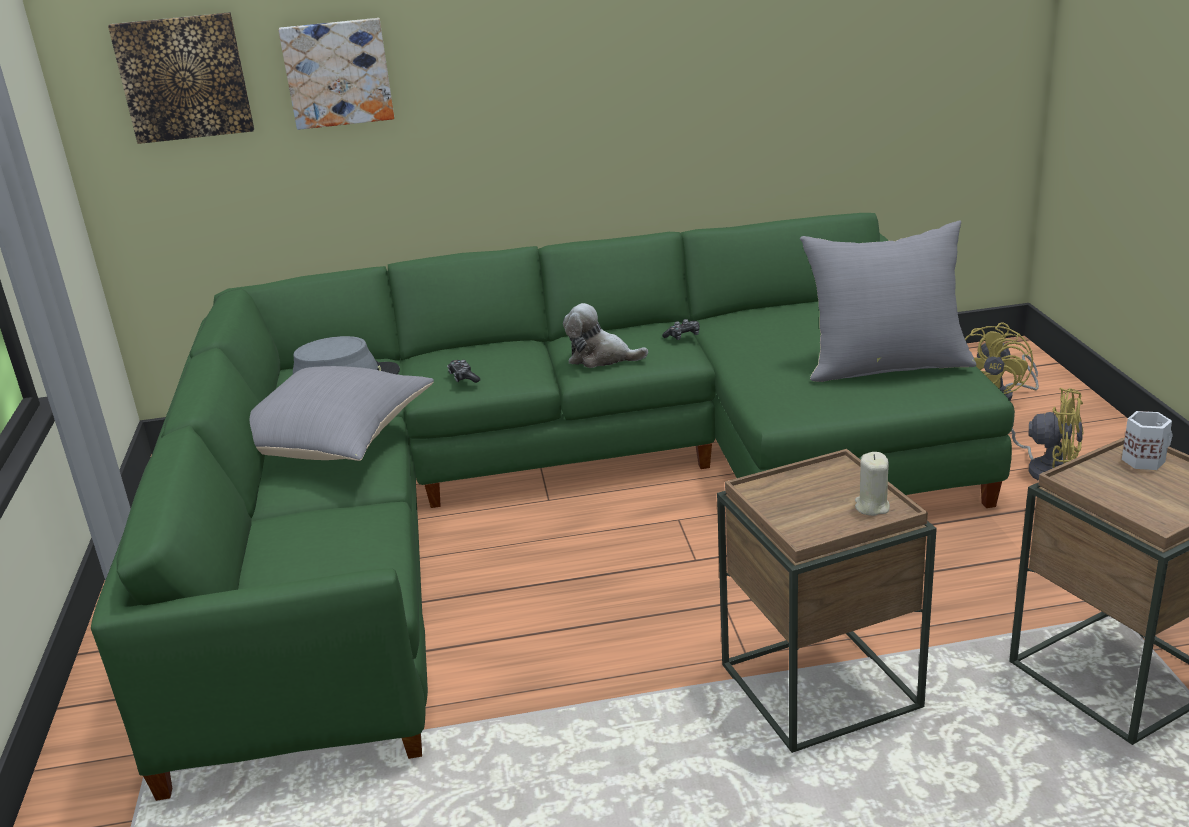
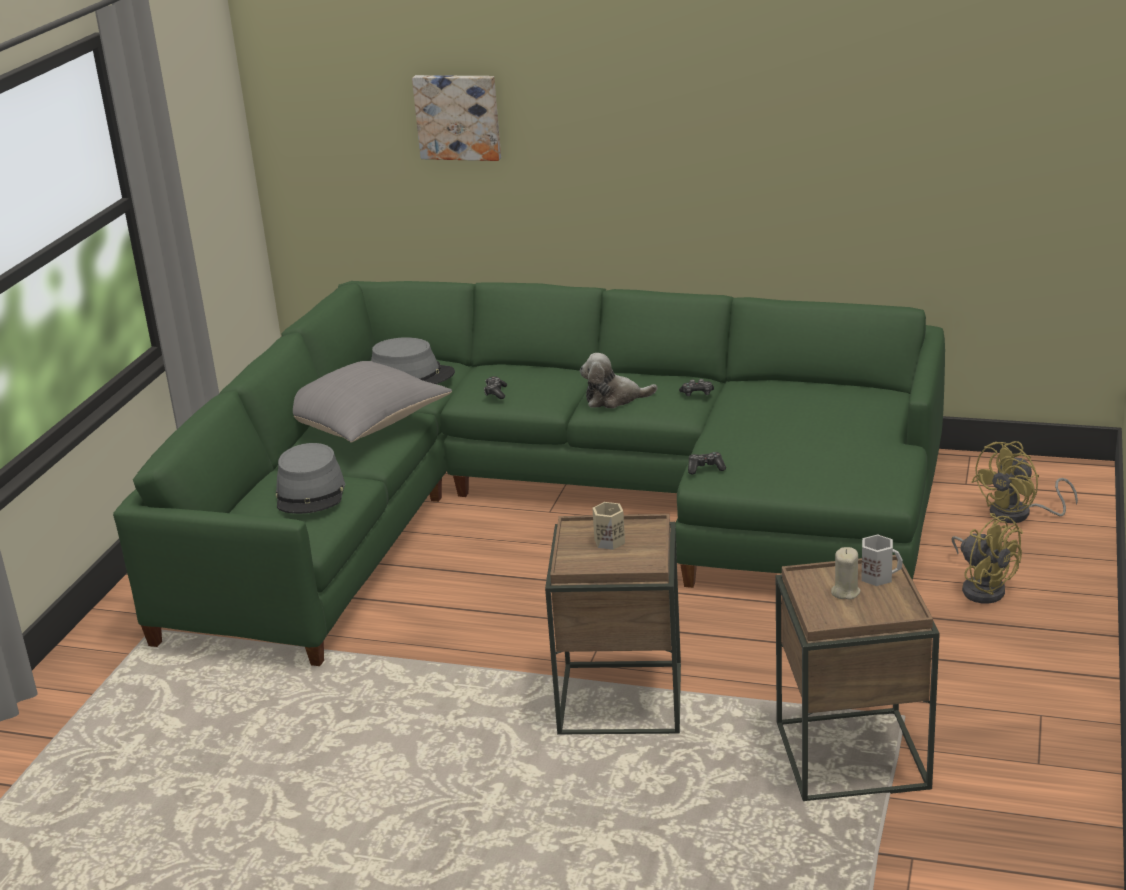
camera: 25 degrees right, 0 degrees up
picture [108,12,254,144] -> none
plush toy [563,303,648,368] -> plush toy turned 45 degrees counterclockwise [580,353,657,409]
grey pillow [800,220,977,382] -> none
beige candle [855,452,890,516] -> beige candle moved to [831,547,861,600]
none -> grey hat [276,443,345,514]
none -> beige mug [592,502,625,550]
none -> game controller [688,452,726,475]

